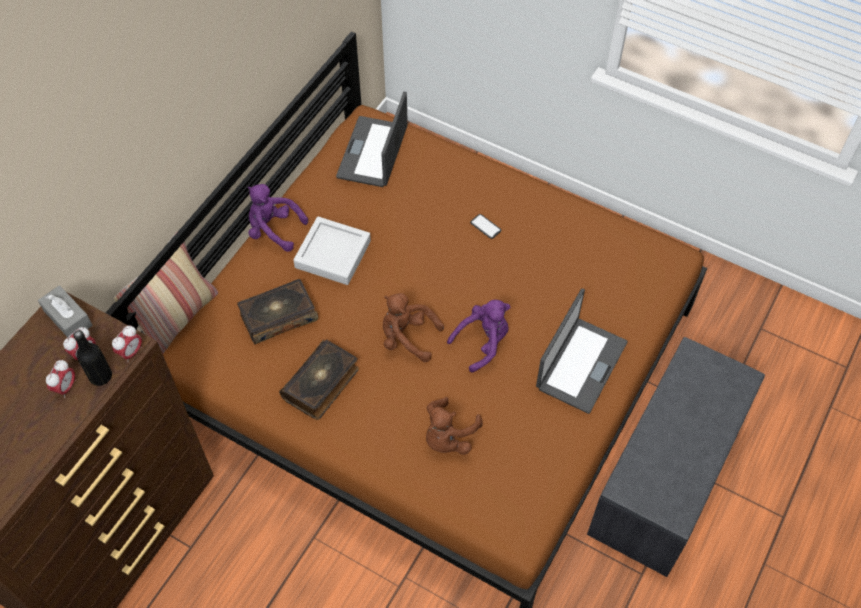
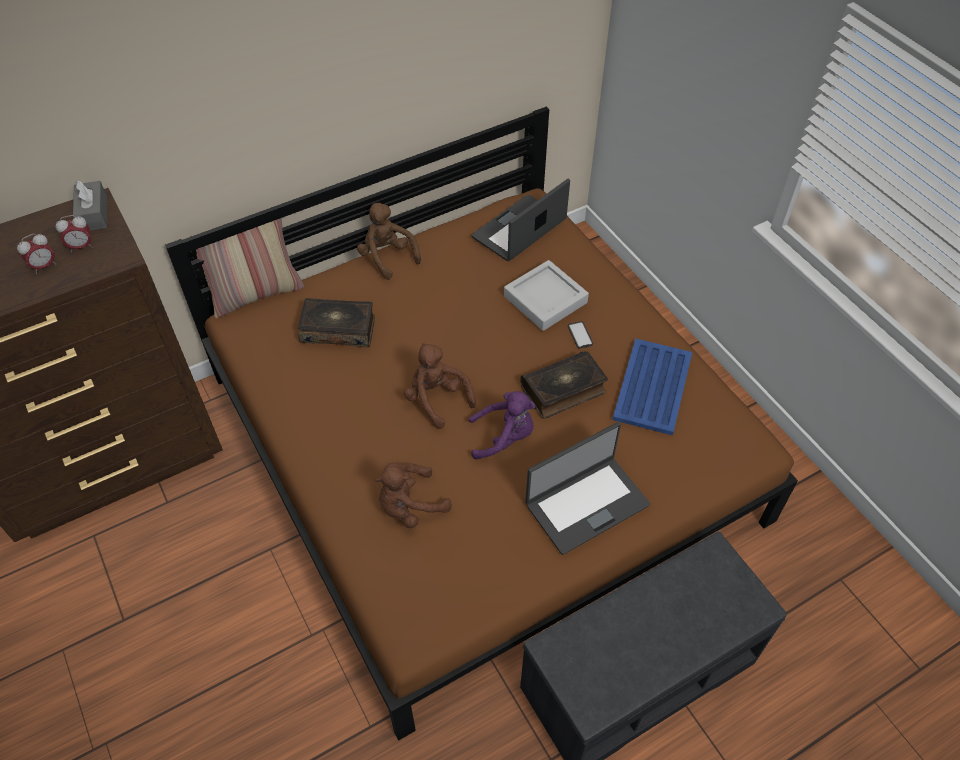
camera: 30 degrees right, 5 degrees down
black bottle [73,330,112,386] -> none
alarm clock [112,326,142,360] -> none
purple plush toy [248,184,308,252] -> brown plush toy [357,203,421,280]
book [279,340,359,420] -> book moved to [520,351,608,419]
grey tray [293,217,371,285] -> grey tray moved to [504,260,589,331]
none -> blue tray [612,338,692,435]

